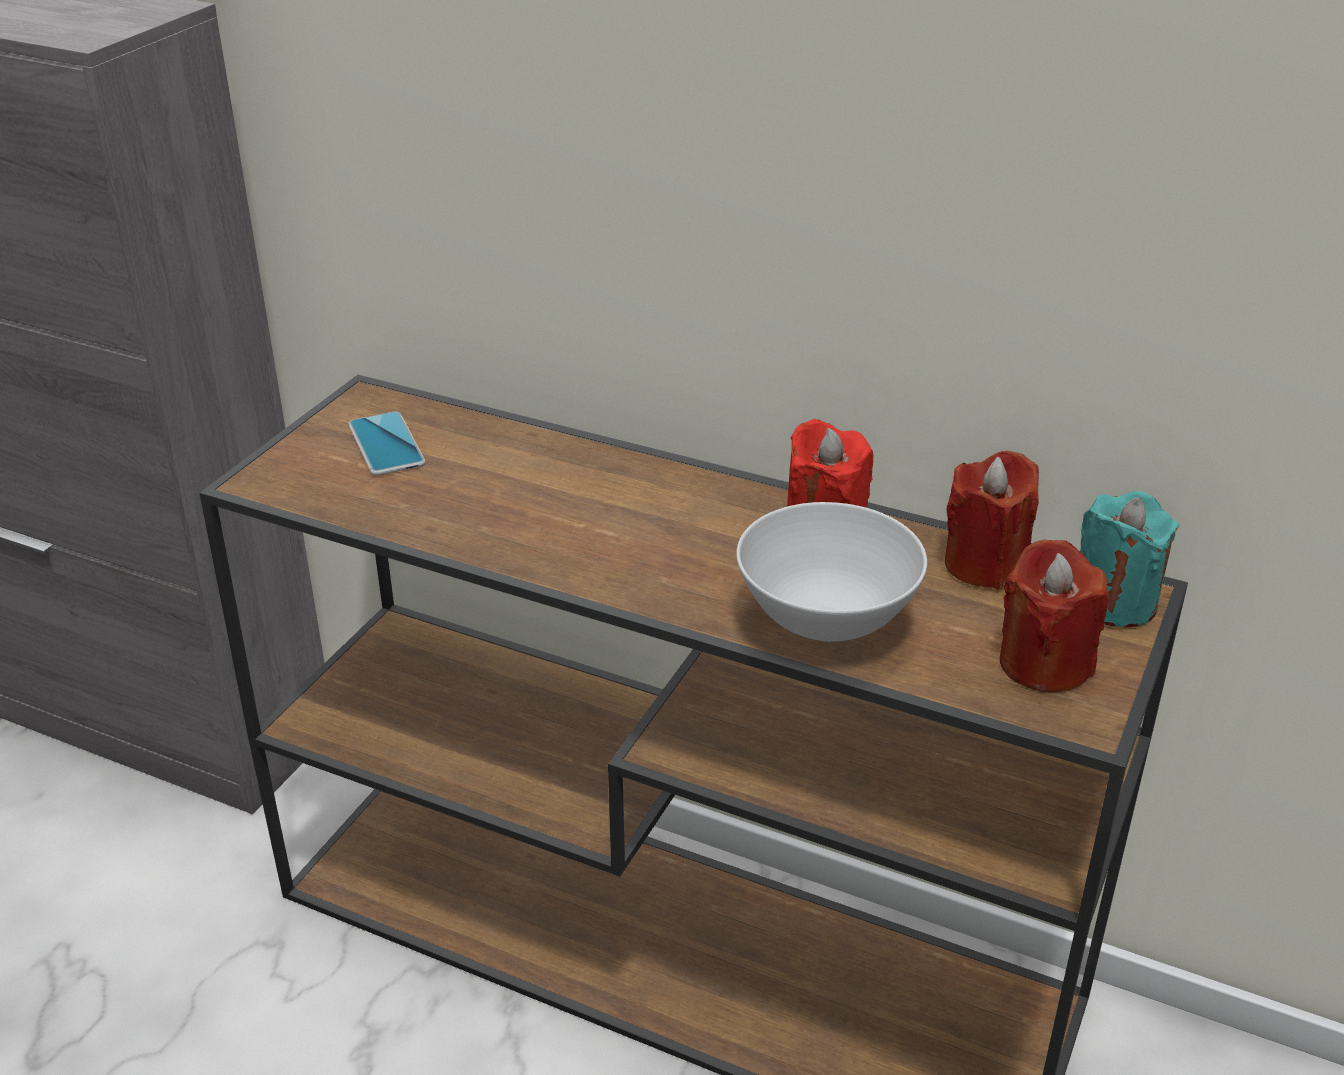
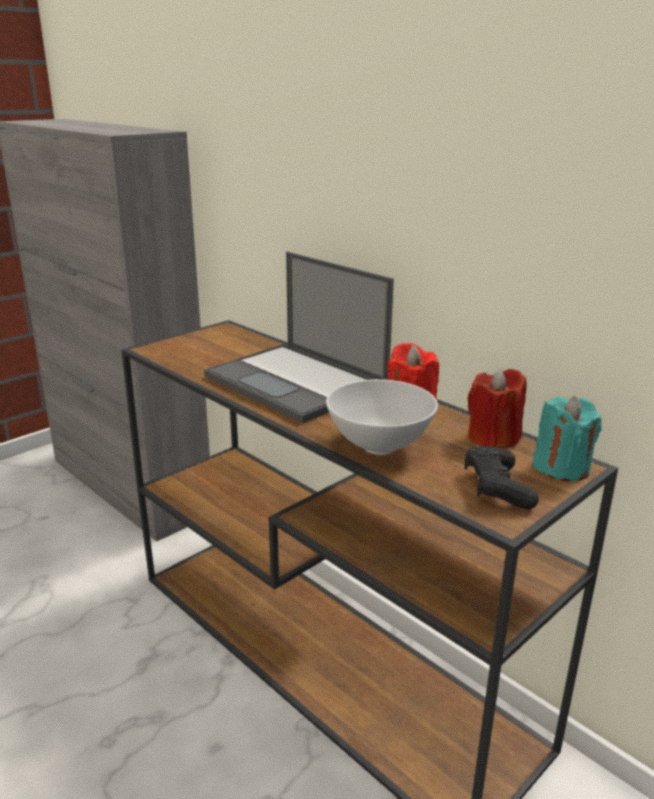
camera: 20 degrees right, 10 degrees down
phone [348,411,426,475] -> none
red candle [1000,539,1108,692] -> black game controller [465,446,539,509]
none -> laptop [204,251,394,423]

